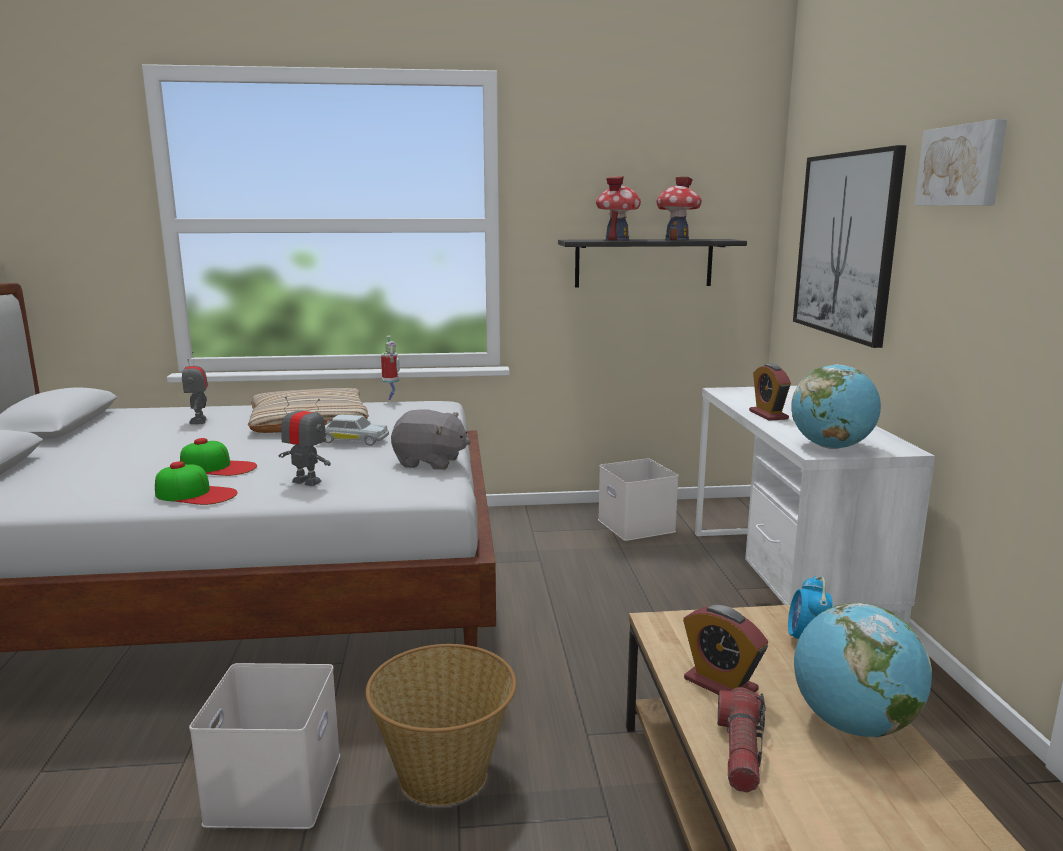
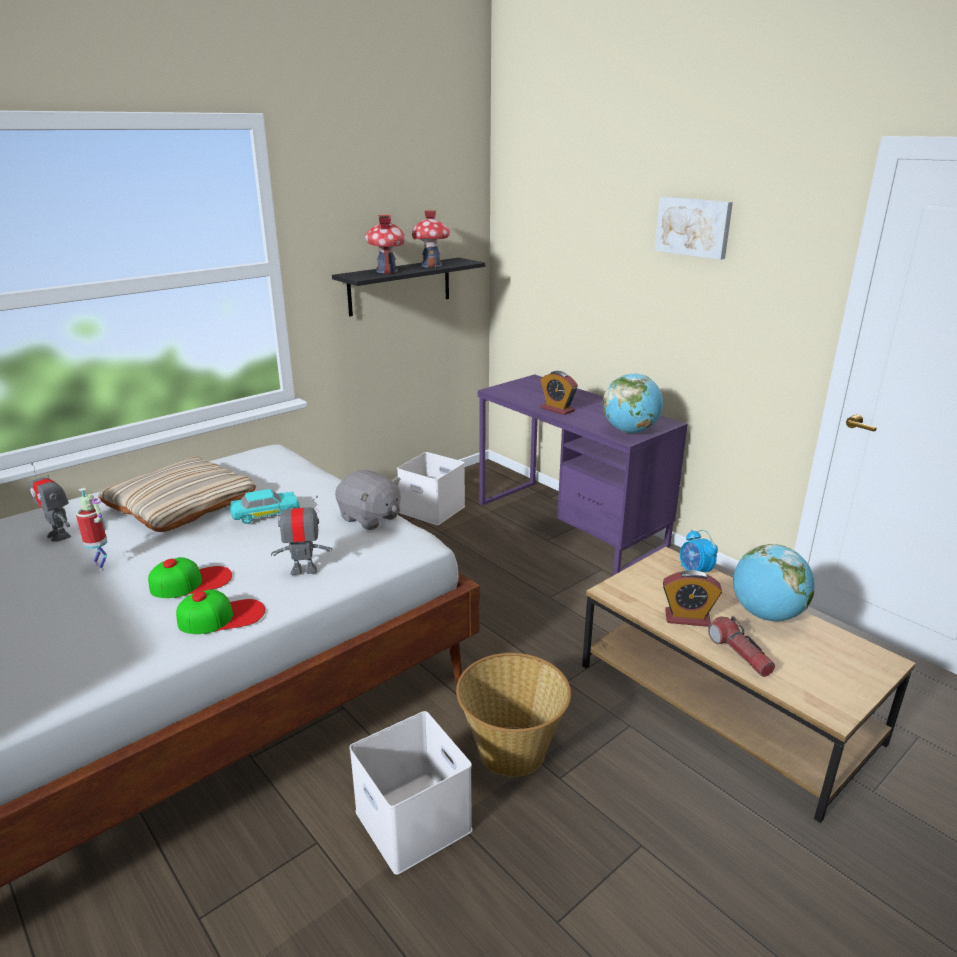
camera: 35 degrees left, 10 degrees up
white toy car [325,415,389,446] -> turquoise toy car [230,489,300,524]
toy robot [381,336,400,403] -> toy robot moved to [76,488,107,572]
grey plush toy [391,409,470,470] -> grey plush toy turned 60 degrees clockwise [335,470,401,530]
white desk [695,386,935,625] -> purple desk [478,374,688,575]
picture [793,145,906,348] -> none

